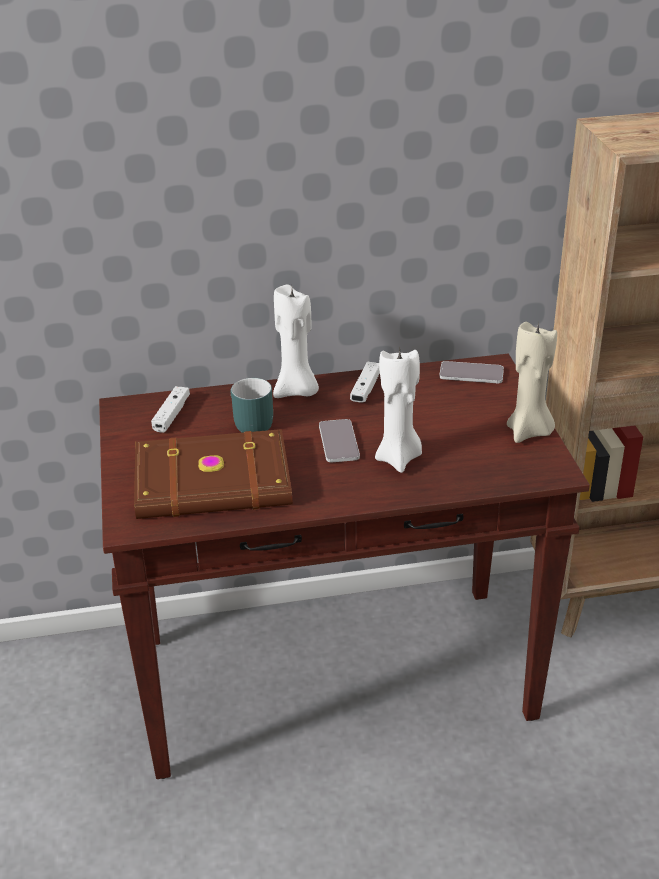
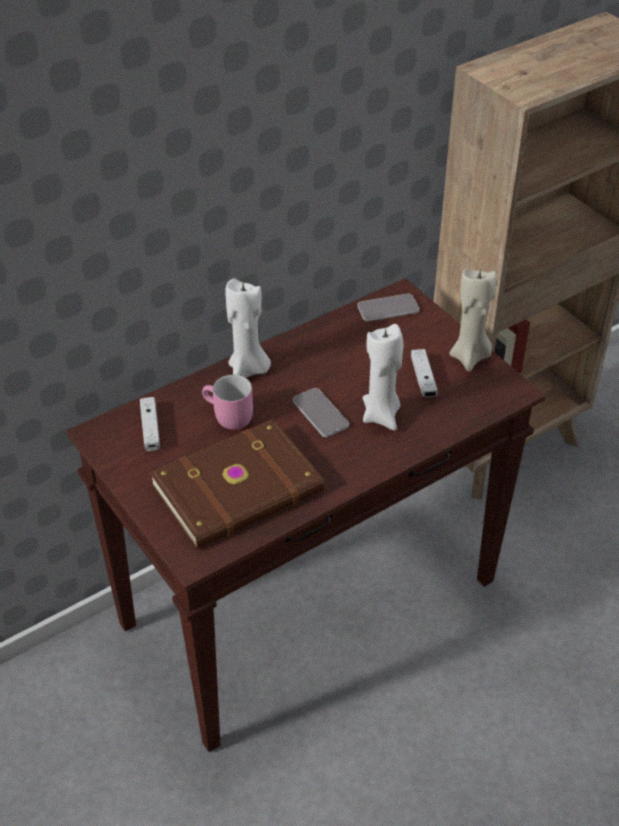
camera: 25 degrees left, 10 degrees up
turquoise mug [230,378,273,433] -> pink mug [202,375,253,430]
white game controller [350,362,380,403] -> white game controller moved to [411,349,438,397]

